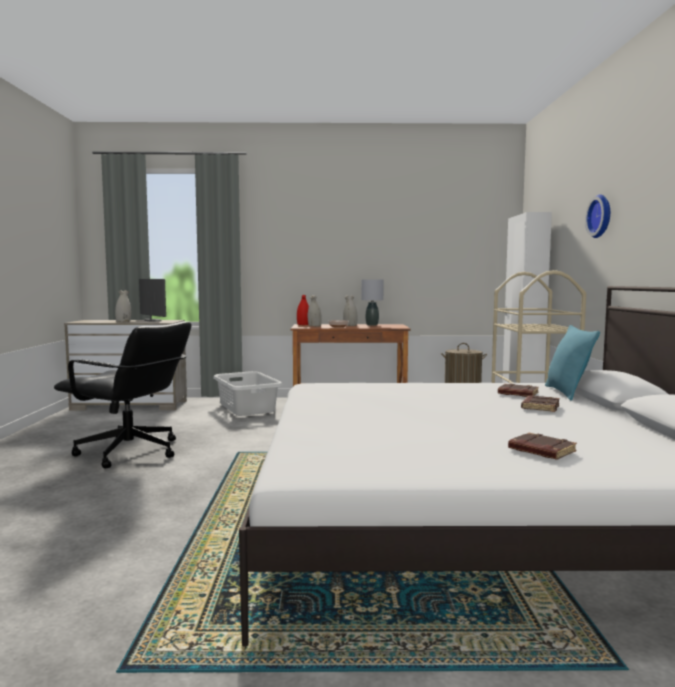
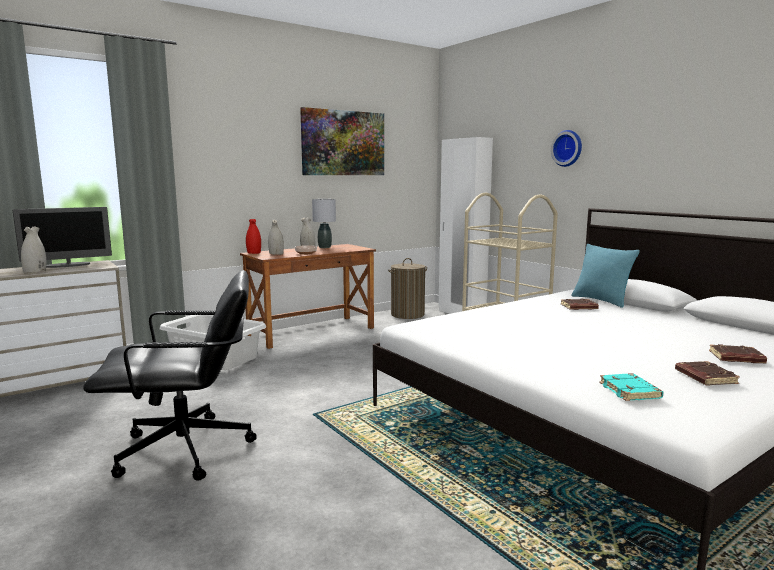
camera: 35 degrees left, 5 degrees up
monitor [139,279,166,322] -> monitor turned 135 degrees clockwise [13,207,112,268]
brown book [521,395,559,412] -> brown book moved to [675,361,740,386]
none -> picture [300,107,384,175]
none -> turquoise book [599,373,663,401]

